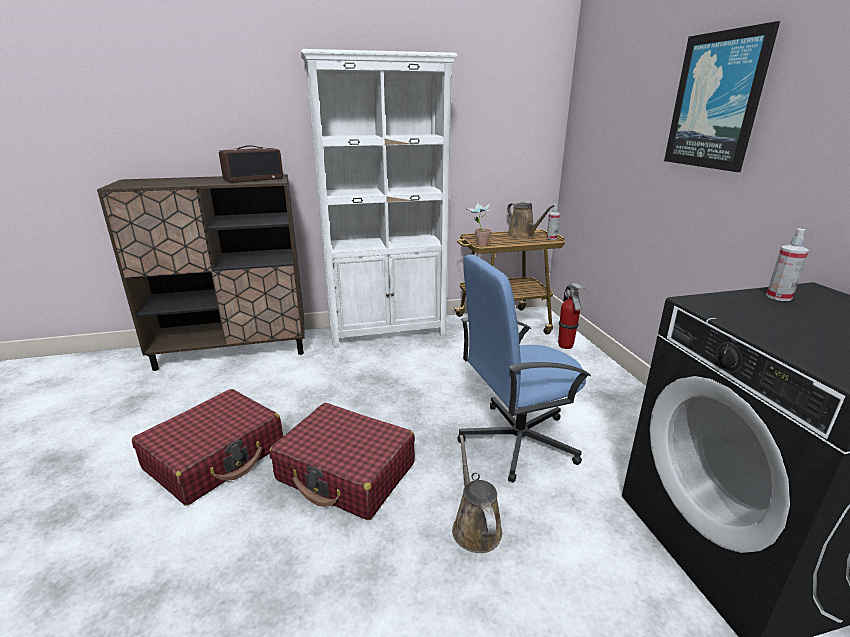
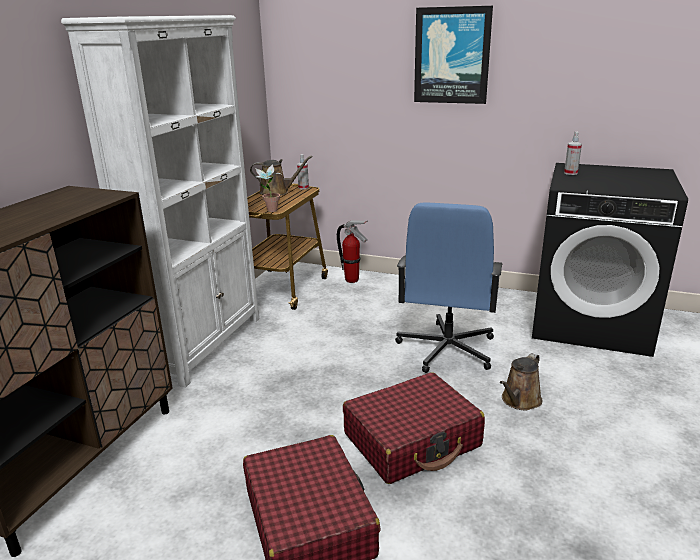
camera: 55 degrees left, 0 degrees up
radio [219,145,283,183] -> none
brown watering can [452,435,502,553] -> brown watering can turned 75 degrees counterclockwise [500,353,542,410]

